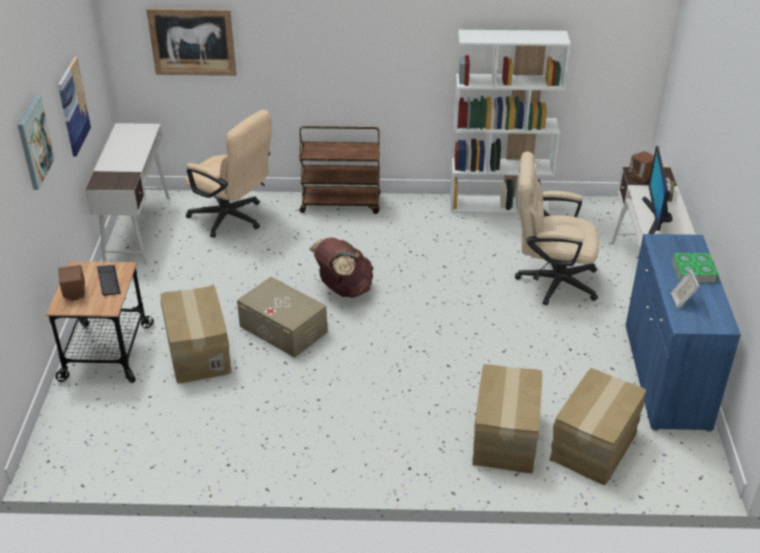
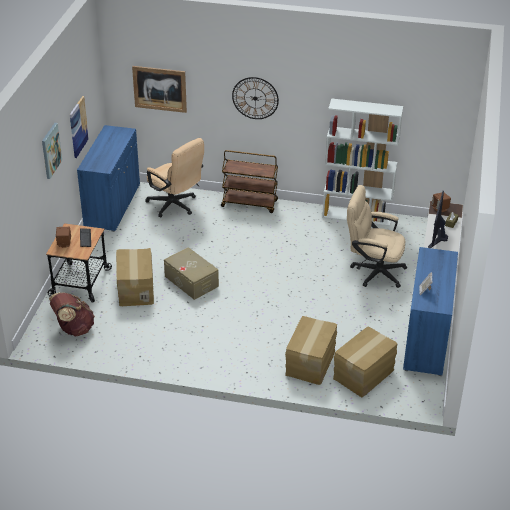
camera: 10 degrees right, 0 degrees up
white desk [85,123,170,265] -> blue cabinet [77,125,140,232]
brown backpack [309,237,374,298] -> brown backpack moved to [49,292,95,336]
book [672,253,719,283] -> none
none -> wall clock [232,77,279,119]

